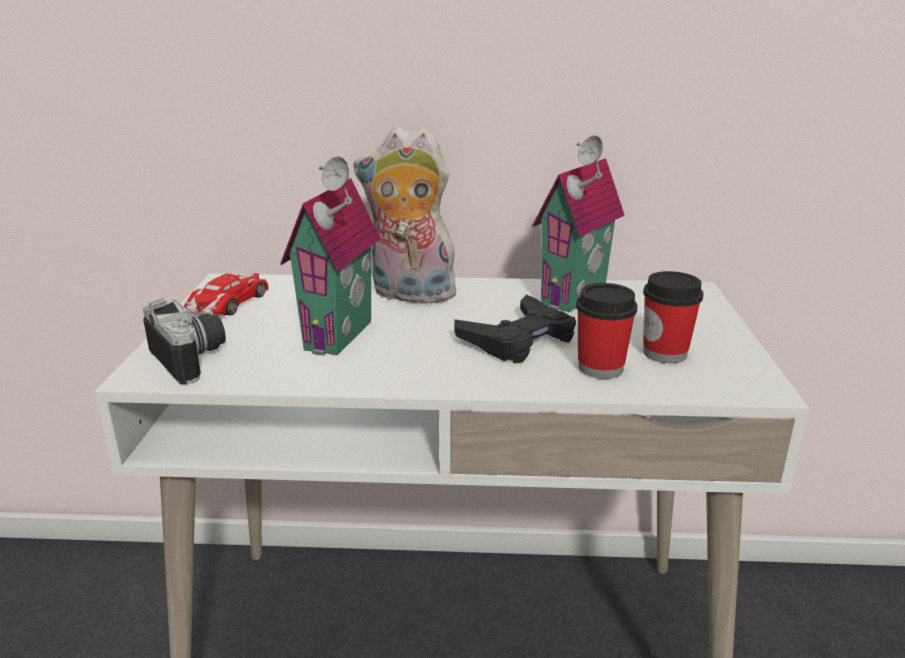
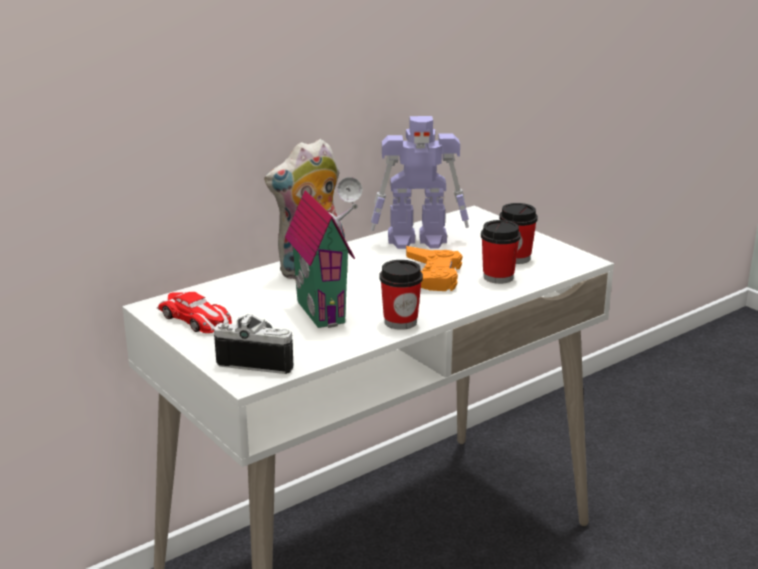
camera: 40 degrees left, 0 degrees up
toy car [184,273,269,316] -> toy car turned 150 degrees clockwise [157,292,232,333]
black game controller [454,295,576,363] -> orange game controller [406,246,462,291]
toy house [532,135,625,312] -> toy robot [371,116,469,249]
none -> cup [379,260,423,330]

